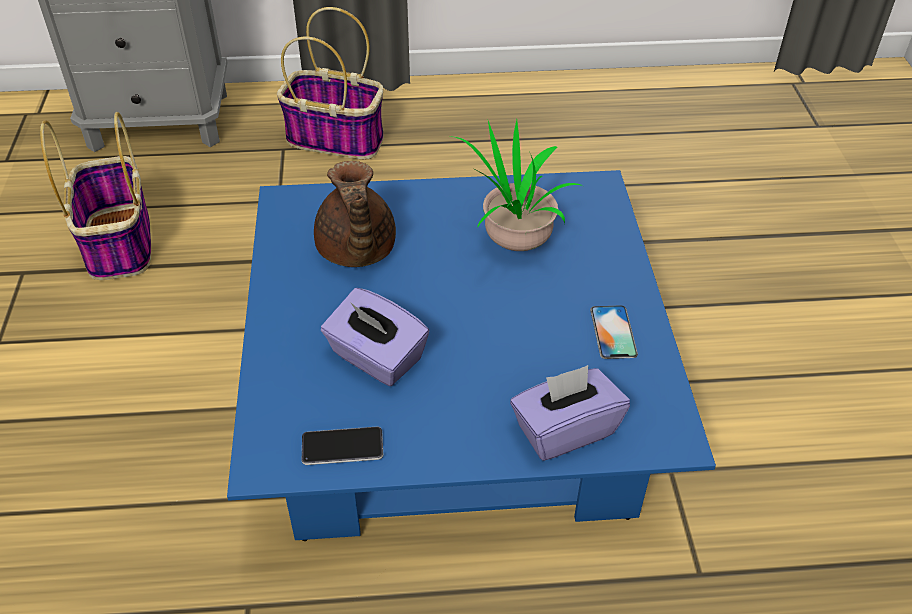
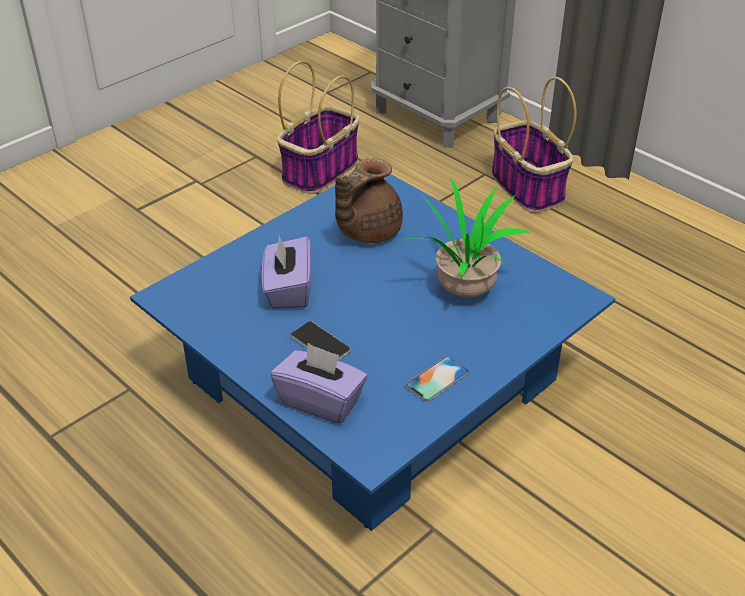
camera: 50 degrees right, 5 degrees down
phone [302,427,383,465] -> phone moved to [290,321,351,360]

